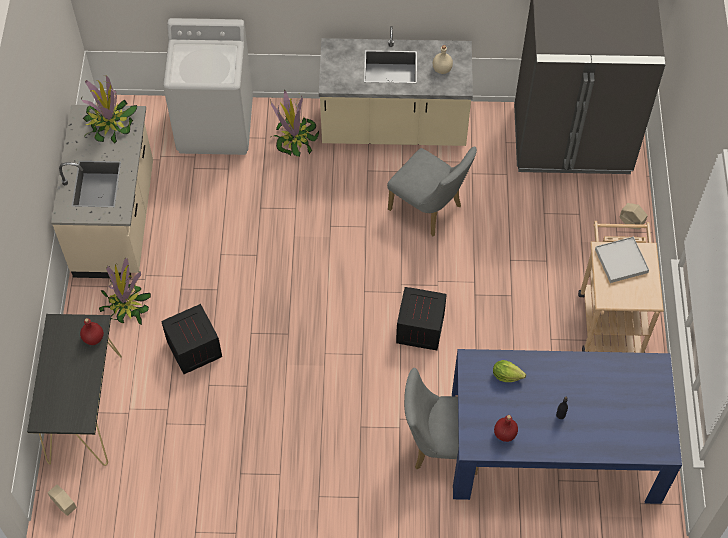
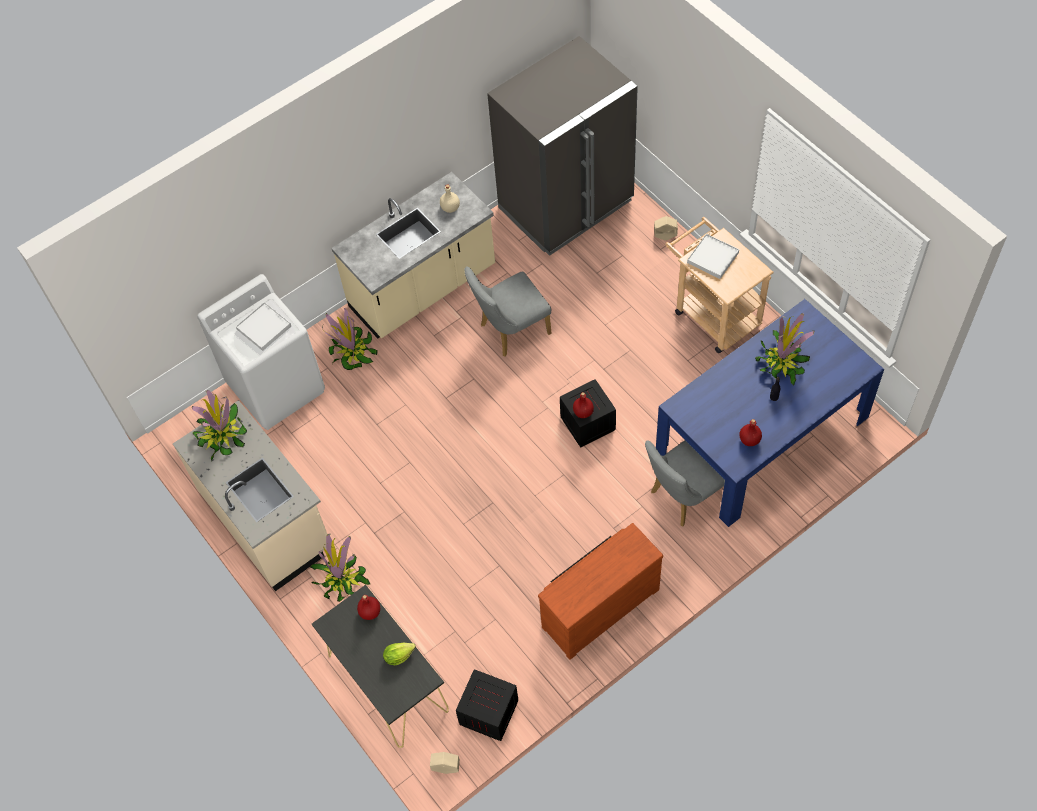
camera: 35 degrees left, 0 degrees up
crate [161,304,222,374] -> crate moved to [456,669,518,741]
grey chair [387,146,477,236] -> grey chair turned 150 degrees clockwise [464,266,552,357]
lettuce [493,360,526,382] -> lettuce moved to [383,643,416,665]
none -> white tray [236,302,291,351]
none -> brown dresser [538,523,663,660]
none -> red bottle [573,392,594,418]
none -> potted plant [755,313,814,386]

